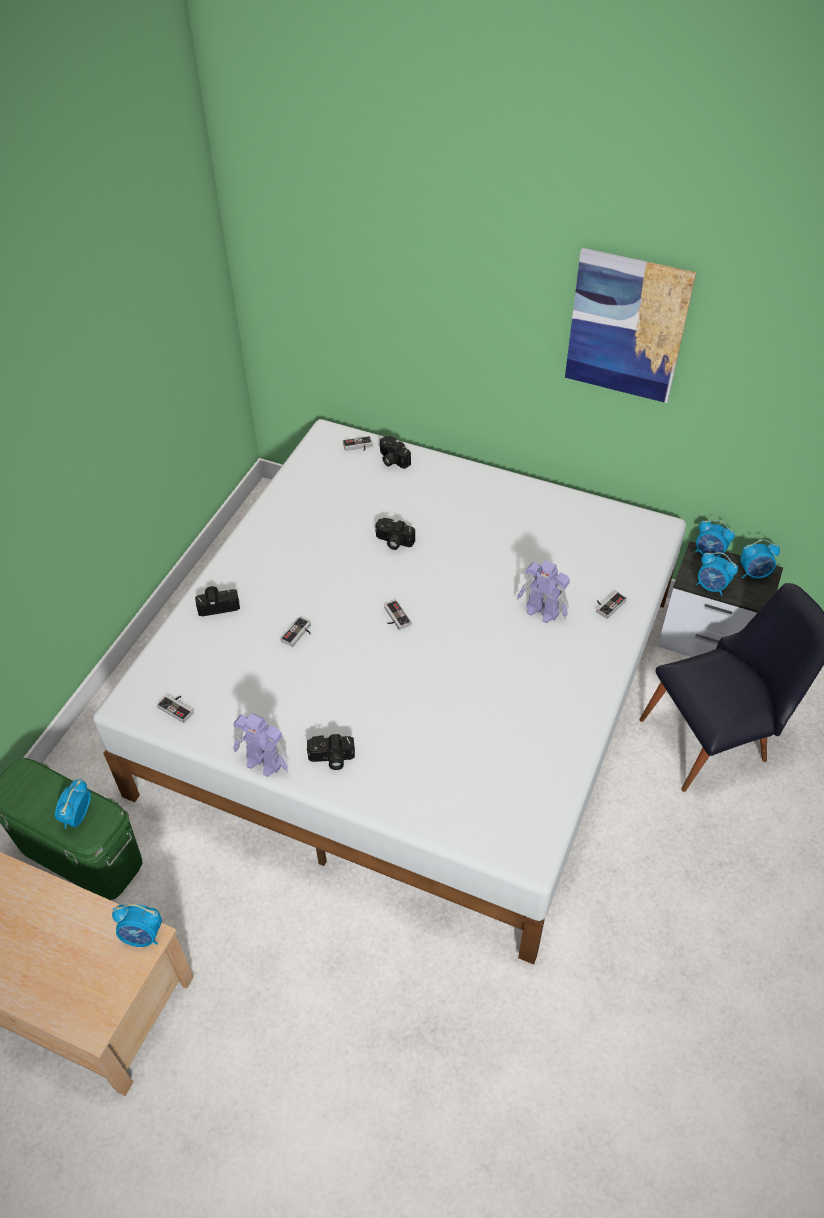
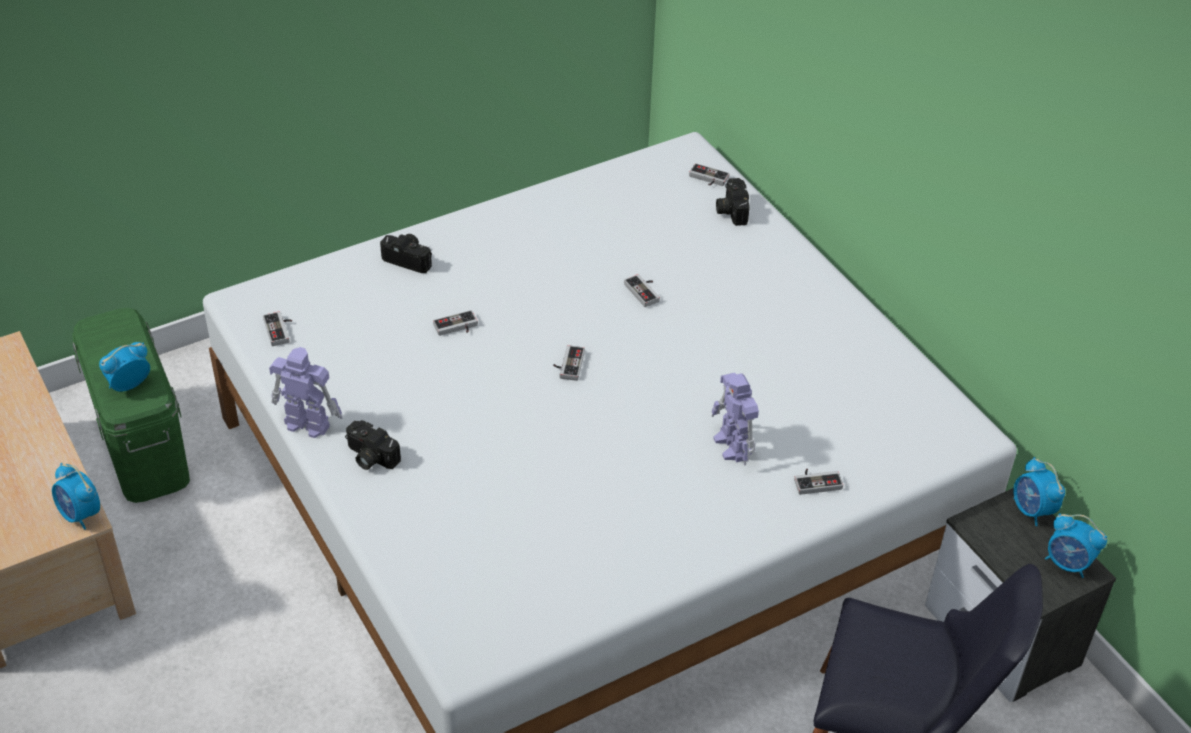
camera: 35 degrees right, 5 degrees down
toy robot [233,713,289,777] -> toy robot turned 135 degrees clockwise [269,347,342,438]
camera [375,518,415,550] -> game controller [624,274,660,307]
picture [565,248,697,403] -> none
alarm clock [696,552,738,596] -> none

